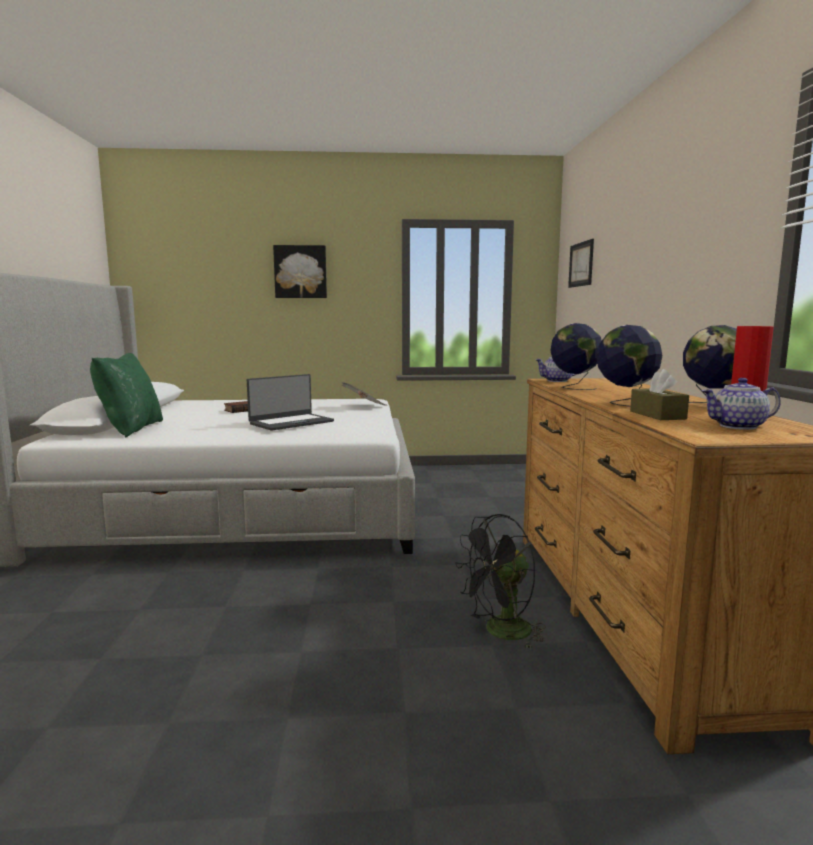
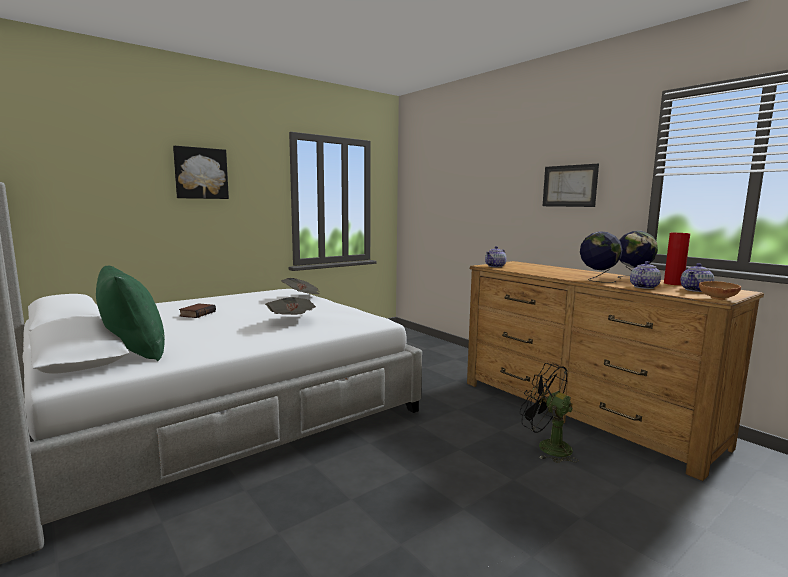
camera: 35 degrees left, 0 degrees up
laptop [247,374,334,431] -> newspaper [265,297,316,315]
black fan [455,514,546,648] -> black fan turned 105 degrees clockwise [520,363,579,463]
globe [551,323,602,390] -> none
picture [568,239,594,288] -> picture moved to [543,164,599,207]
brown tissue box [630,369,689,420] -> teapot [630,261,661,289]
none -> brown bowl [699,281,741,300]

